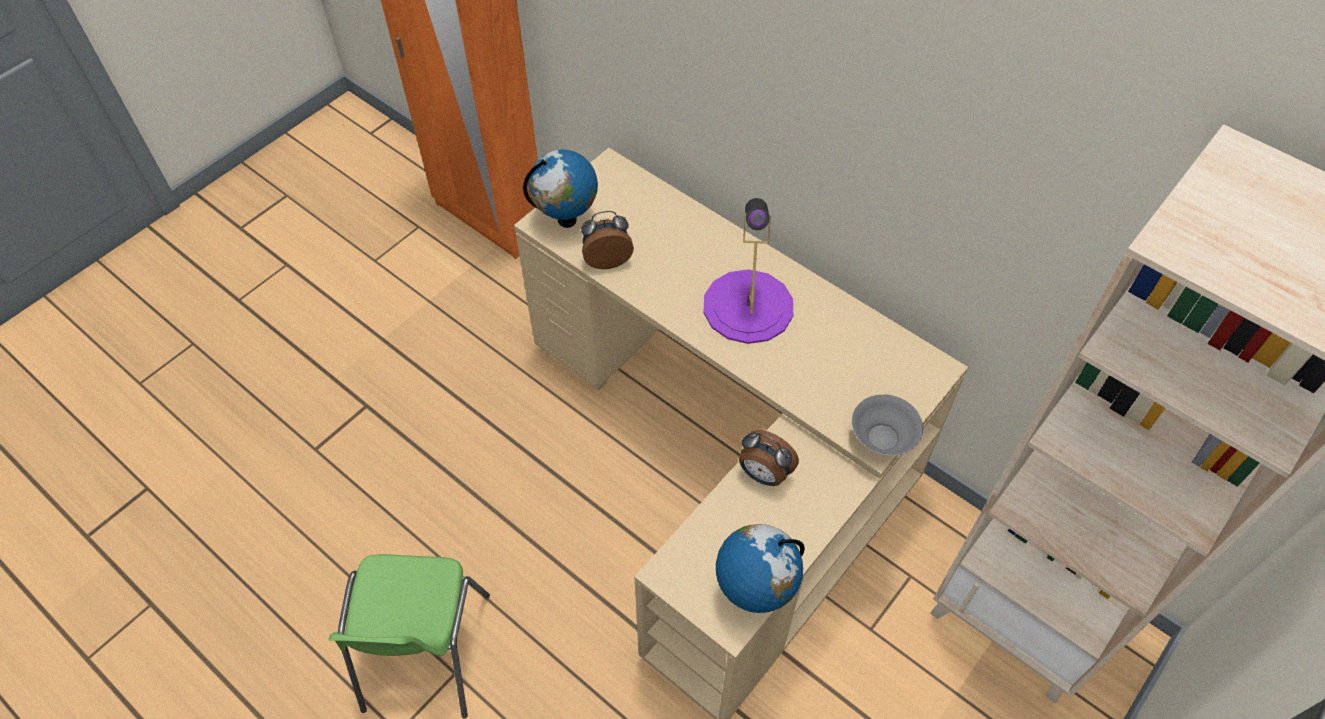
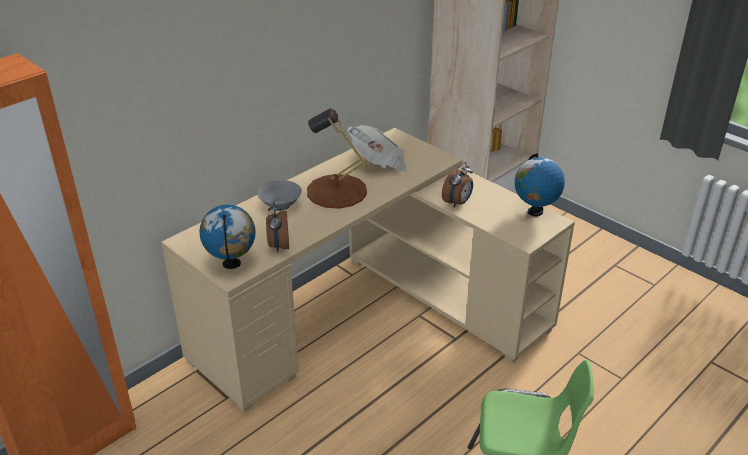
camera: 85 degrees left, 20 degrees down
purple table lamp [703,198,793,344] -> brown table lamp [307,108,367,209]
grey bowl [852,394,923,455] -> grey bowl moved to [257,180,302,211]
none -> newspaper [348,125,407,171]

